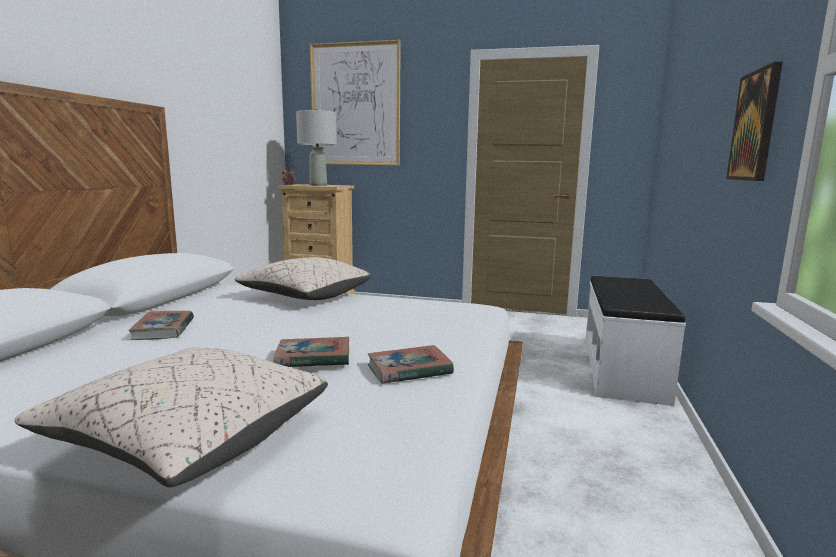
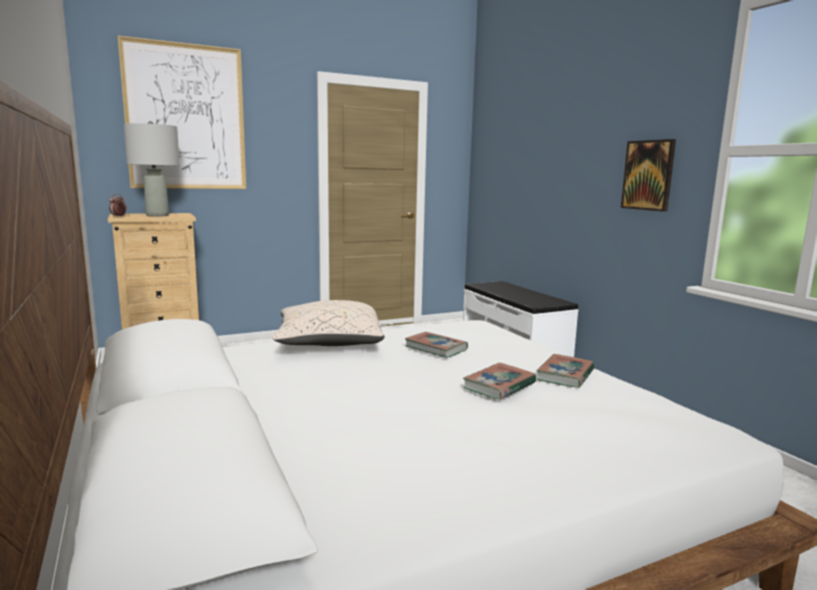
camera: 40 degrees left, 0 degrees up
beige pillow [15,347,328,487] -> none
book [128,311,194,340] -> book moved to [405,332,468,358]

